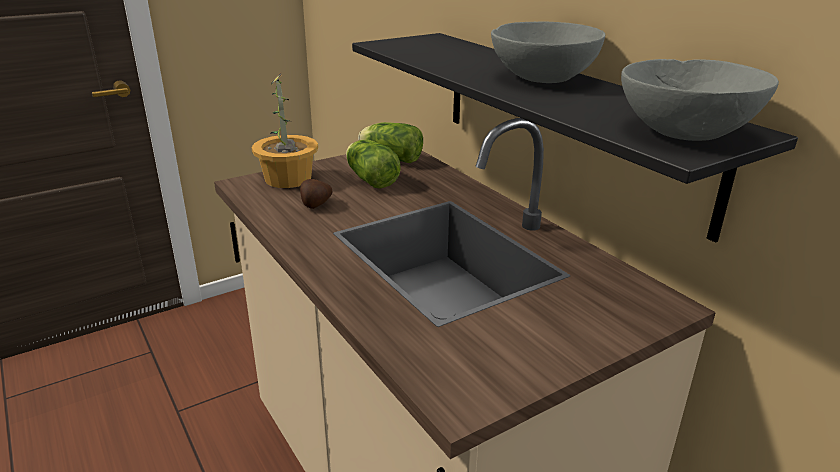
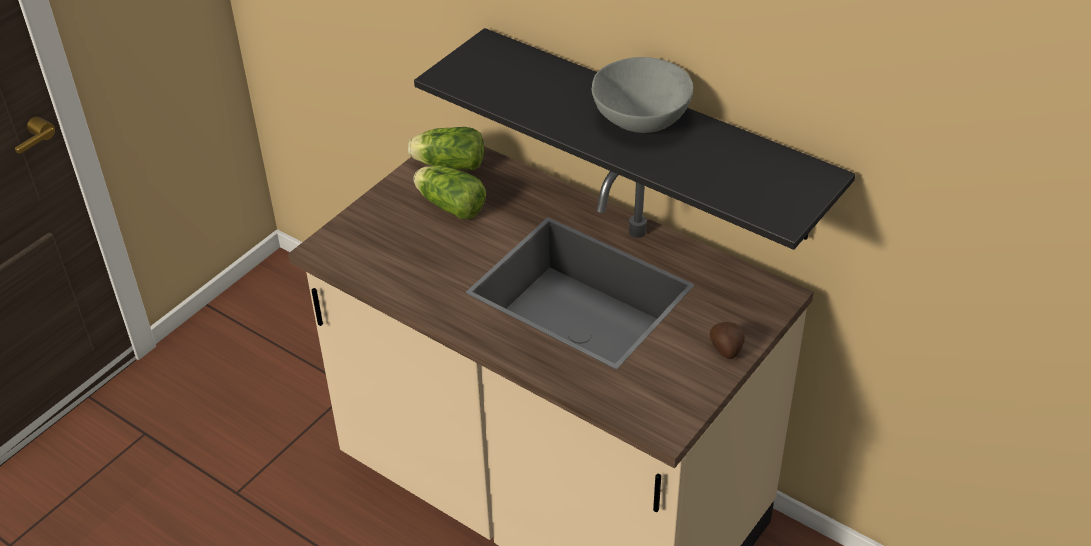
camera: 20 degrees left, 15 degrees up
potted plant [252,73,318,188] -> none
potato [300,179,333,209] -> potato moved to [710,322,745,359]
grey bowl [621,59,779,141] -> none

